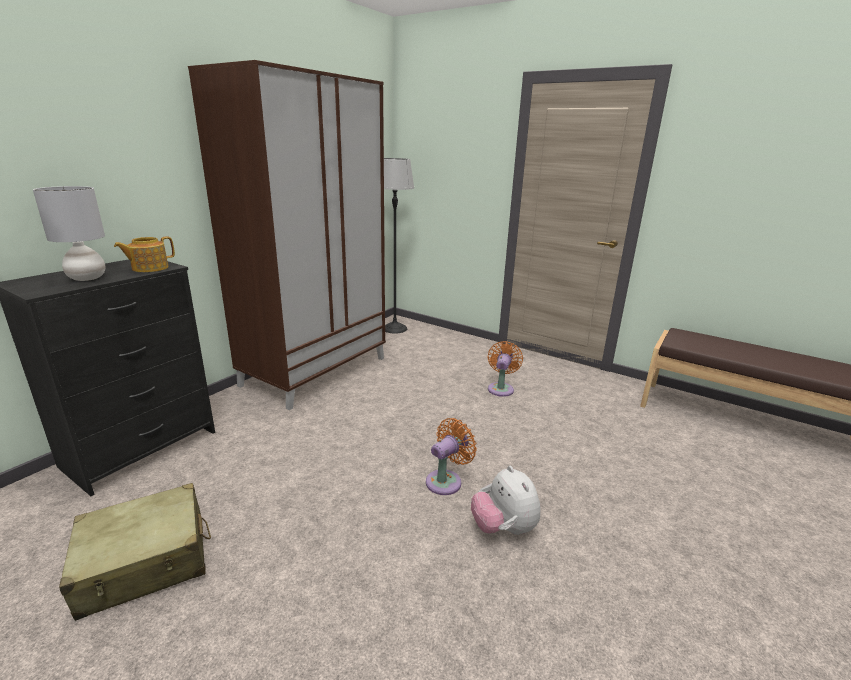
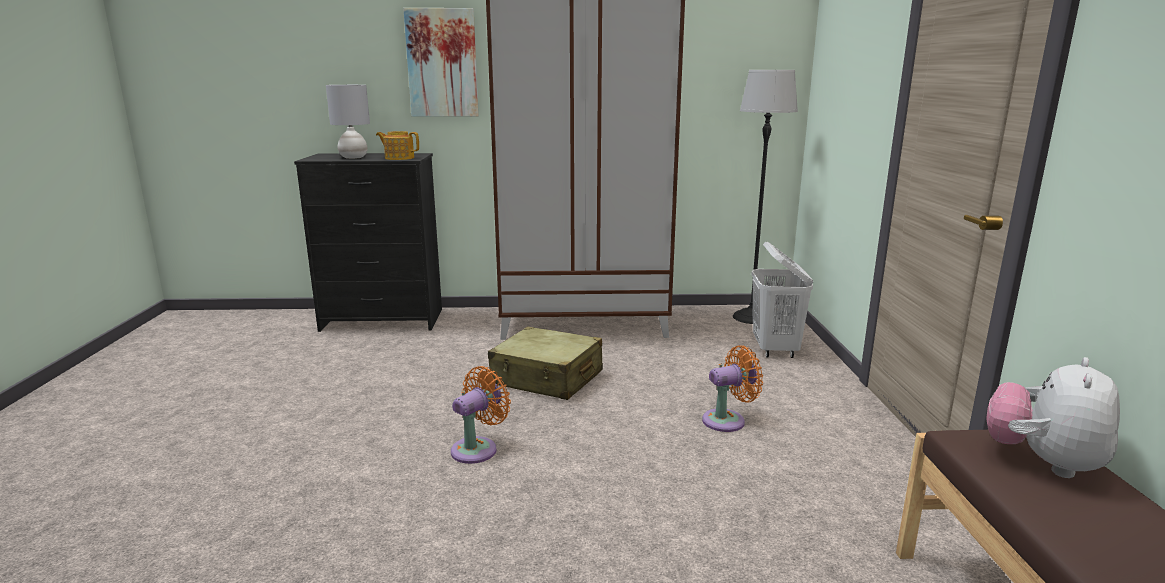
camera: 55 degrees right, 5 degrees down
beige suitcase [59,483,211,621] -> beige suitcase moved to [488,326,603,400]
orange fan [426,418,477,495] -> orange fan turned 60 degrees counterclockwise [451,366,511,464]
plush toy [471,466,541,535] -> plush toy moved to [986,357,1120,478]
none -> picture [403,8,479,117]
none -> white laundry basket [751,242,813,358]

